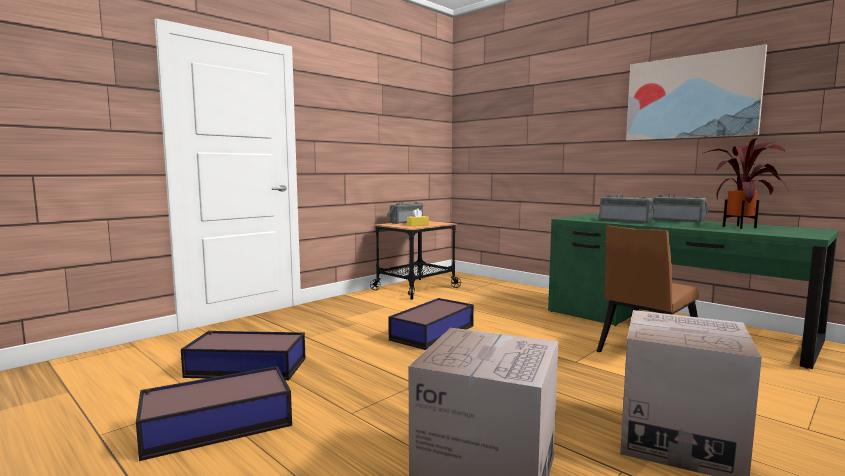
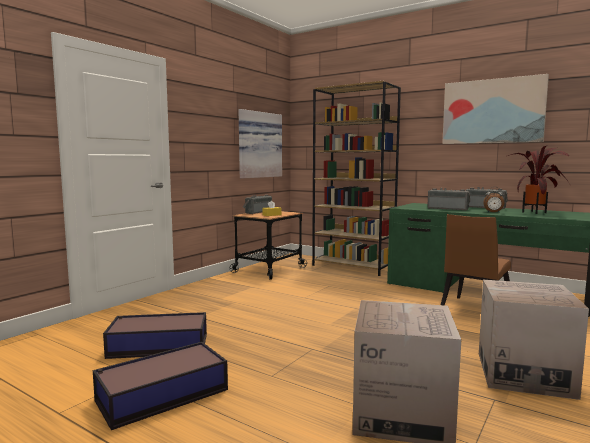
camera: 10 degrees left, 0 degrees up
storage box [388,298,474,350] -> none
none -> picture [239,109,282,178]
none -> brown bookcase [312,81,401,276]
none -> alarm clock [483,187,504,212]

